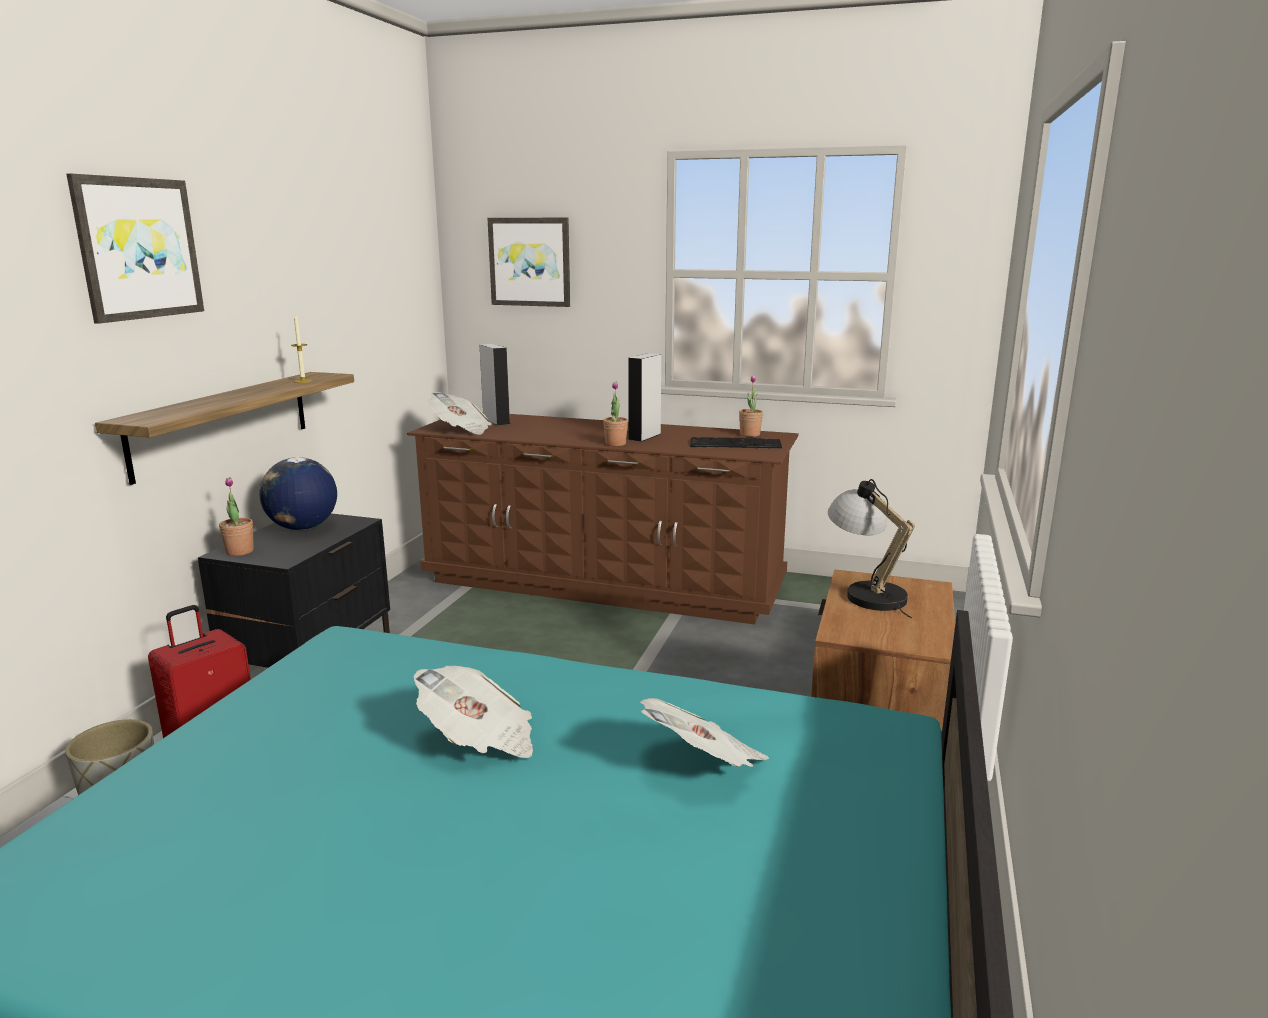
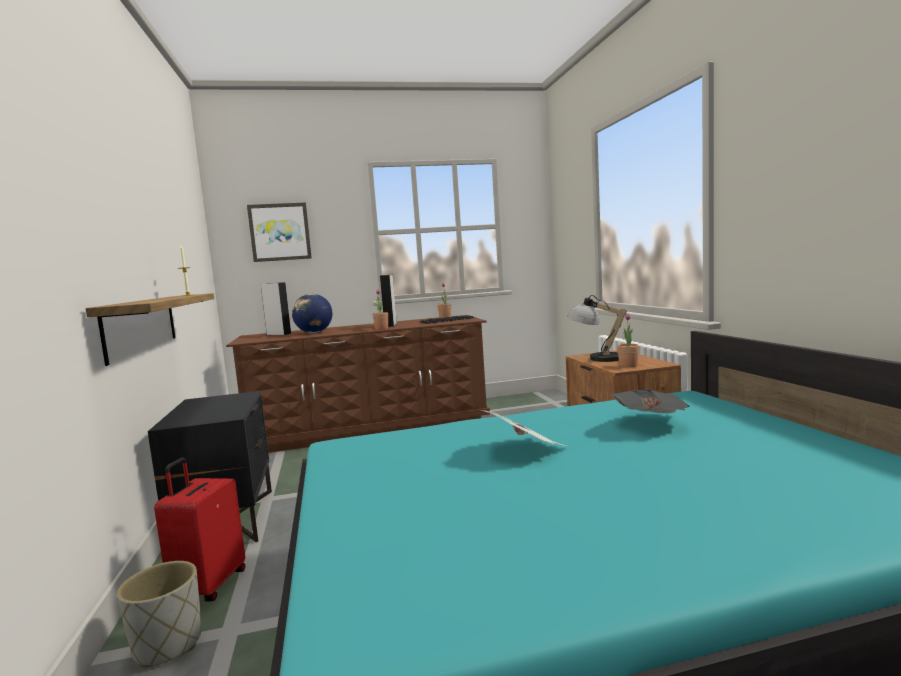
camera: 30 degrees left, 10 degrees down
picture [66,174,204,324] -> none
potted plant [219,477,254,556] -> potted plant moved to [617,314,639,367]
globe [259,457,337,530] -> globe moved to [292,294,333,333]
newspaper [428,392,492,435] -> none

